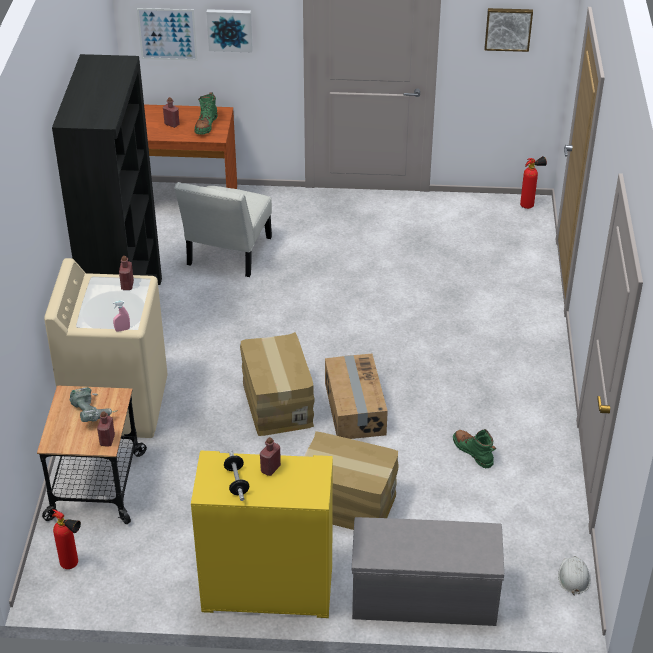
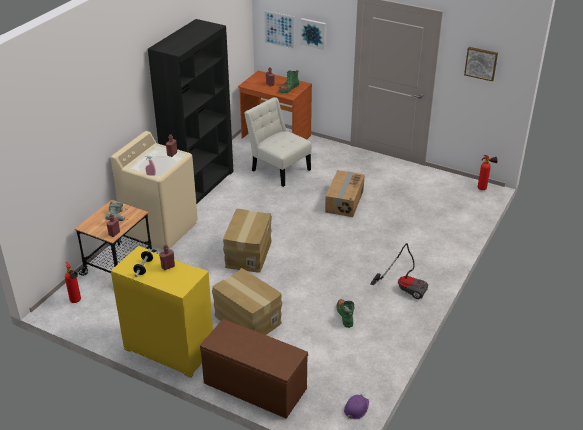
camera: 25 degrees right, 5 degrees down
white chair [174,182,272,277] -> white chair turned 90 degrees clockwise [244,97,312,187]
cardboard box [325,354,388,439] -> cardboard box moved to [325,170,365,217]
grey bench [352,517,504,626] -> brown bench [200,319,308,419]
white hard hat [558,556,591,596] -> purple hard hat [344,394,369,419]
none -> vacuum cleaner [370,243,428,299]

